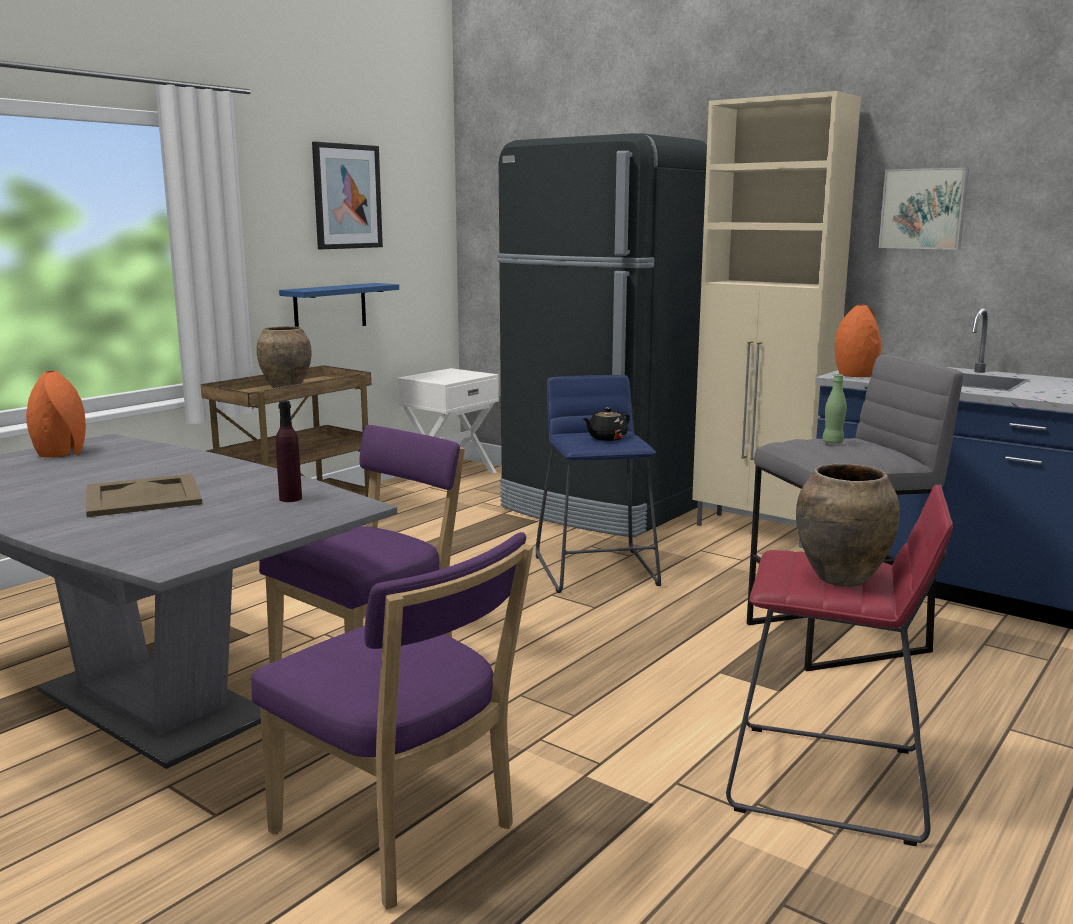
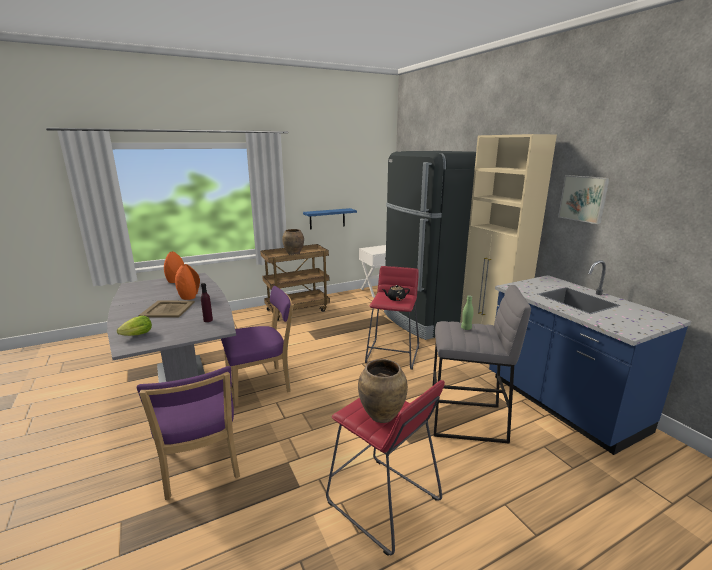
camera: 25 degrees right, 5 degrees up
picture [312,142,383,249] -> none
blue stool [536,375,661,593] -> red stool [365,266,419,370]
orange vase [835,305,881,377] -> orange vase moved to [175,264,200,300]
none -> lettuce [117,316,152,336]

